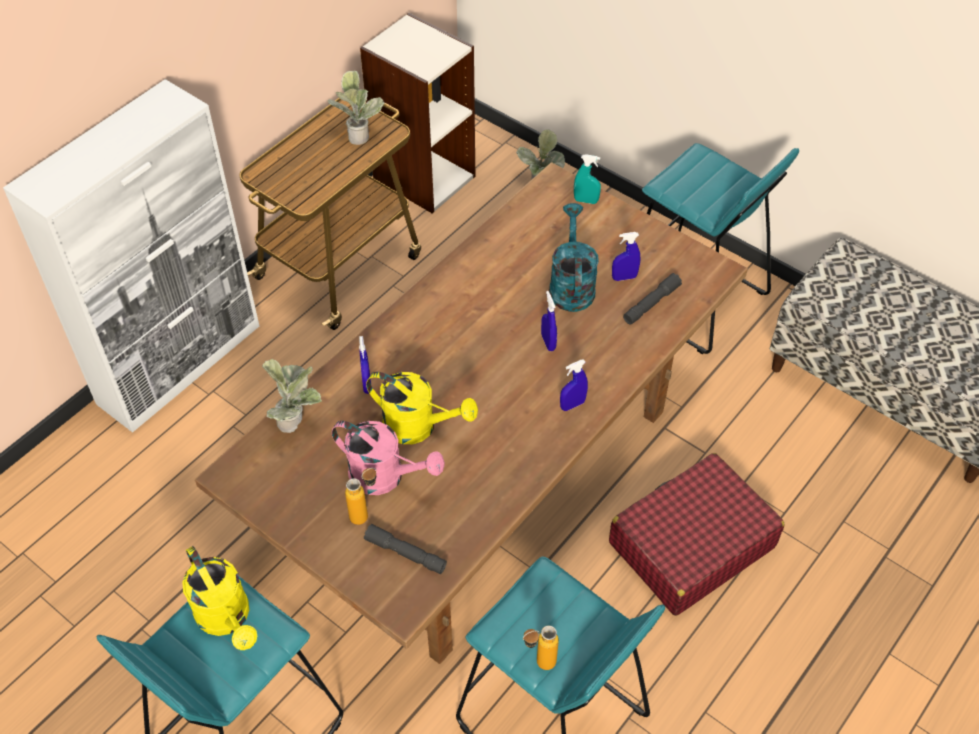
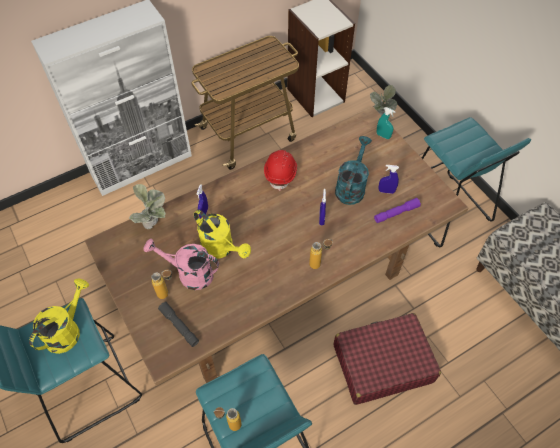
camera: 20 degrees right, 5 degrees up
yellow watering can [182,546,257,650] -> yellow watering can turned 135 degrees counterclockwise [29,279,89,354]
potted plant [328,71,385,145] -> none
pink watering can [332,421,445,495] -> pink watering can turned 150 degrees clockwise [143,239,219,290]
blue spray bottle [560,359,588,411] -> bottle [309,239,333,269]
grey flashlight [623,273,682,325] -> purple flashlight [374,198,421,223]
none -> red hard hat [264,150,297,191]

